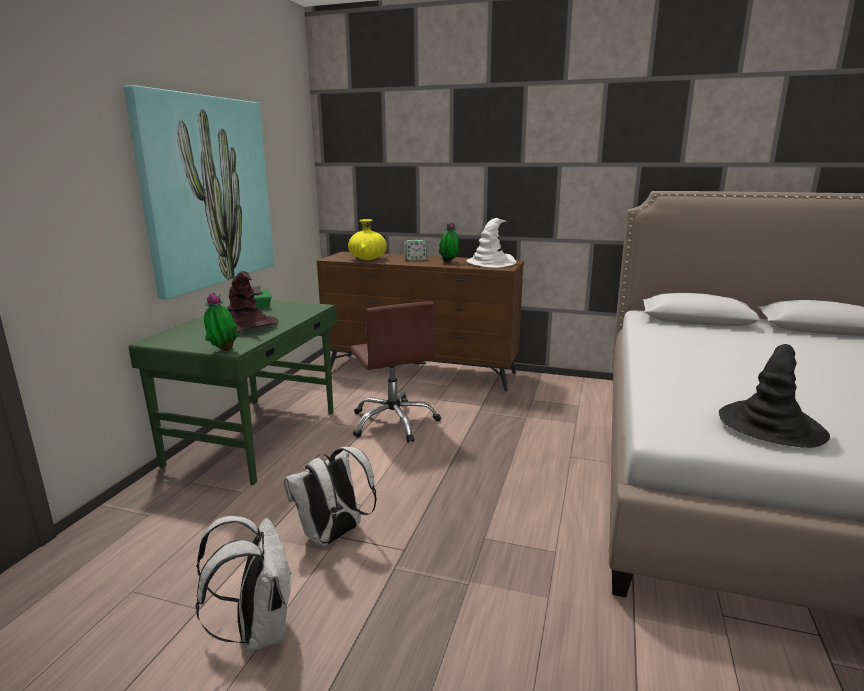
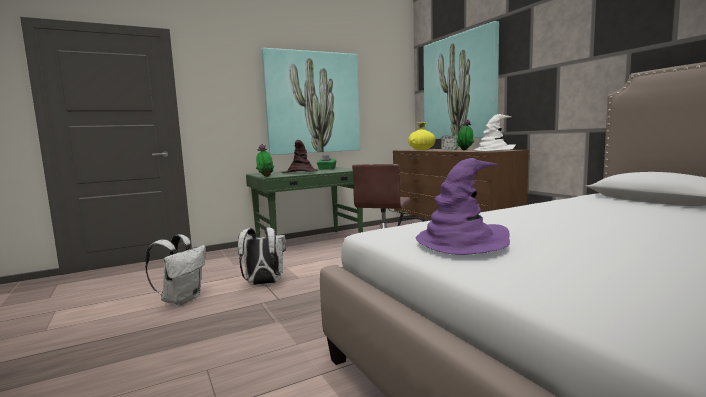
camera: 45 degrees right, 10 degrees down
black hat [719,344,830,448] -> purple hat [415,158,510,255]
none -> picture [423,21,499,139]

